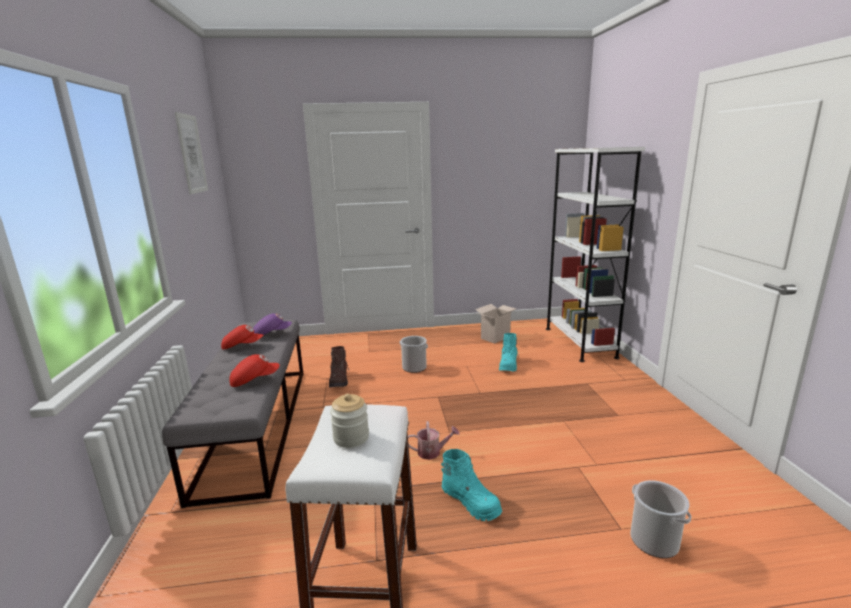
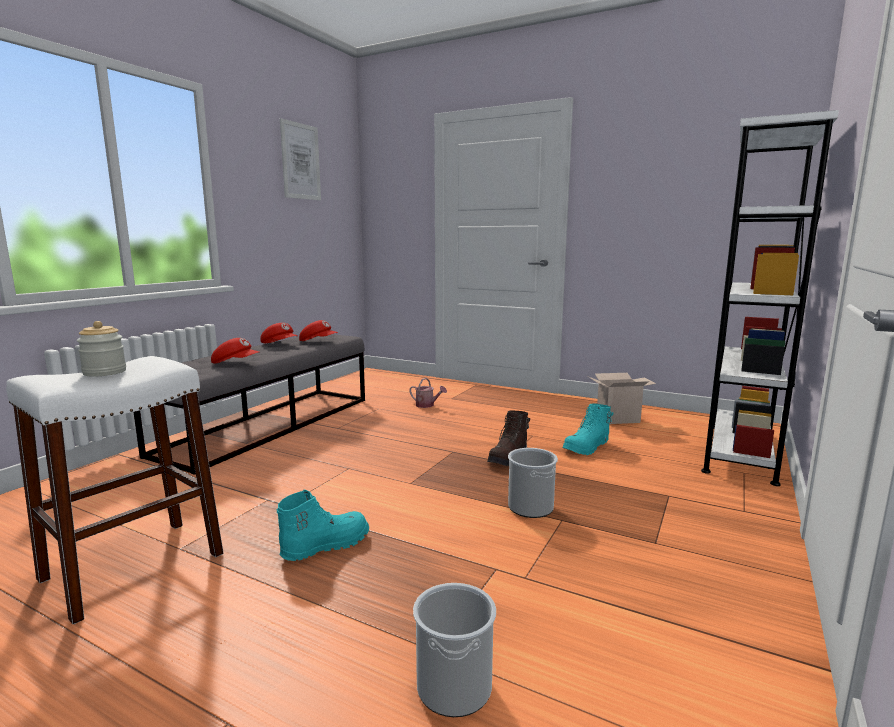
camera: 35 degrees right, 5 degrees down
purple cap [253,314,292,335] -> red cap [299,320,338,341]
brown boot [329,346,349,388] -> brown boot moved to [487,410,530,466]
bucket [400,336,428,373] -> bucket moved to [508,448,558,518]
watering can [408,421,460,460] -> watering can moved to [409,378,447,408]
turquoise boot [441,449,502,521] -> turquoise boot turned 120 degrees counterclockwise [277,490,369,561]

